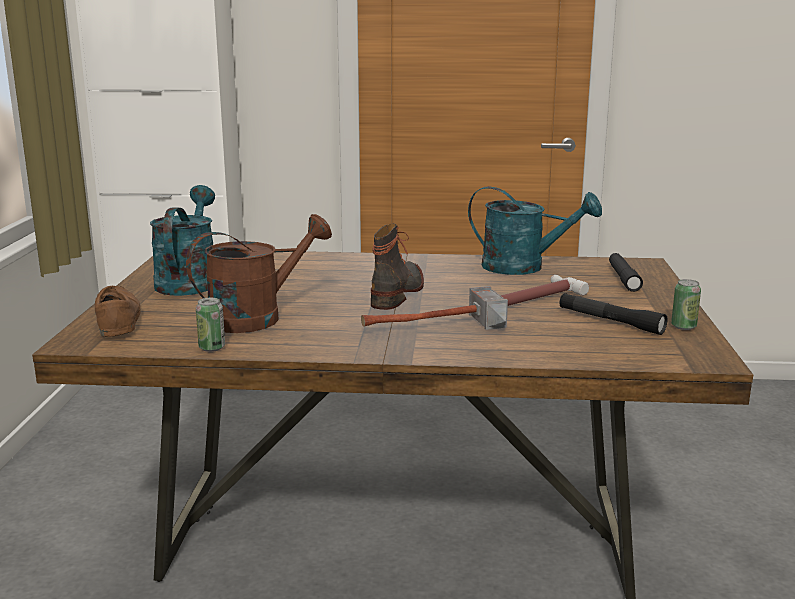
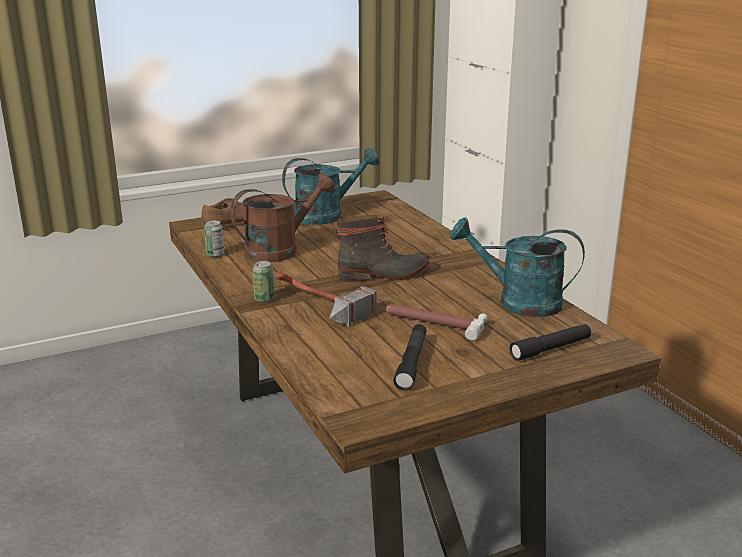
camera: 60 degrees right, 5 degrees up
brown watering can [186,214,332,333] -> brown watering can turned 60 degrees counterclockwise [231,173,335,263]
turquoise watering can [468,186,602,275] -> turquoise watering can turned 120 degrees clockwise [450,218,585,317]
can [671,279,701,330] -> can moved to [253,261,275,302]

